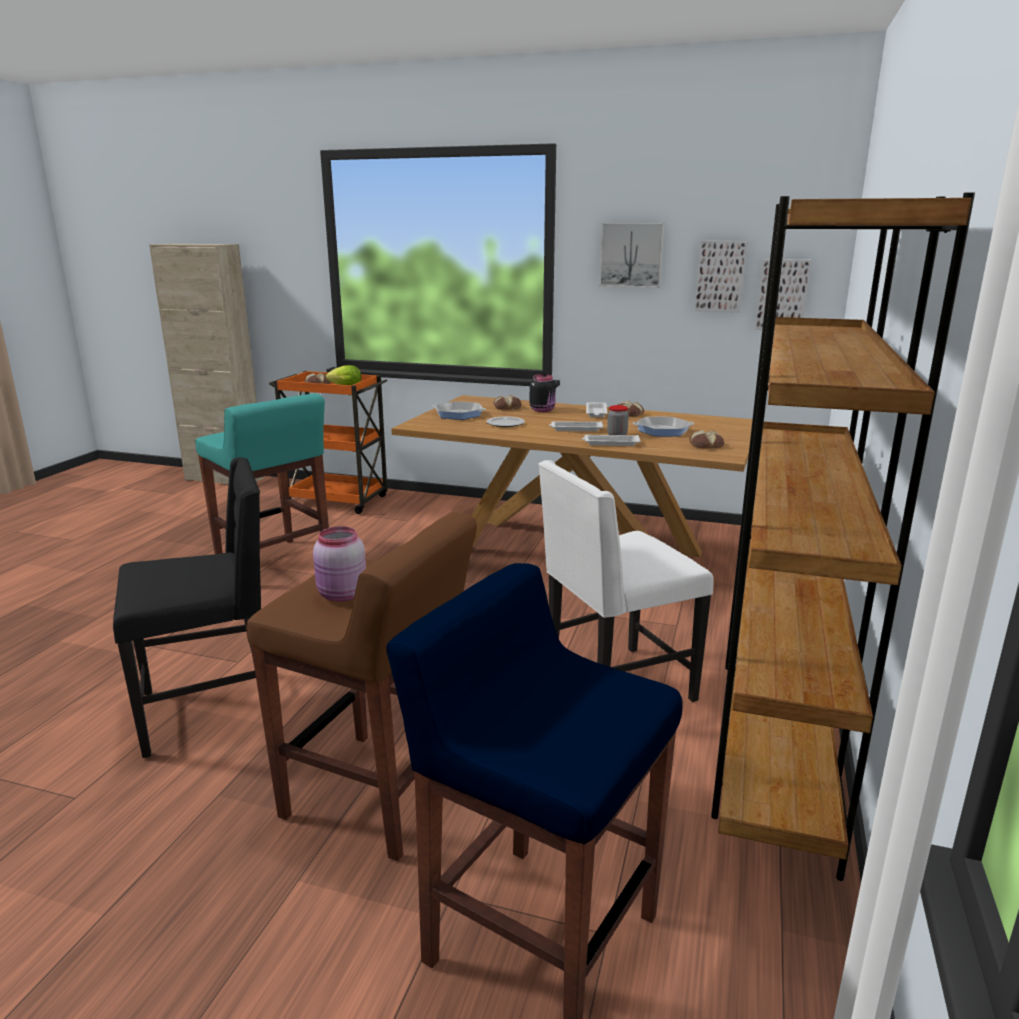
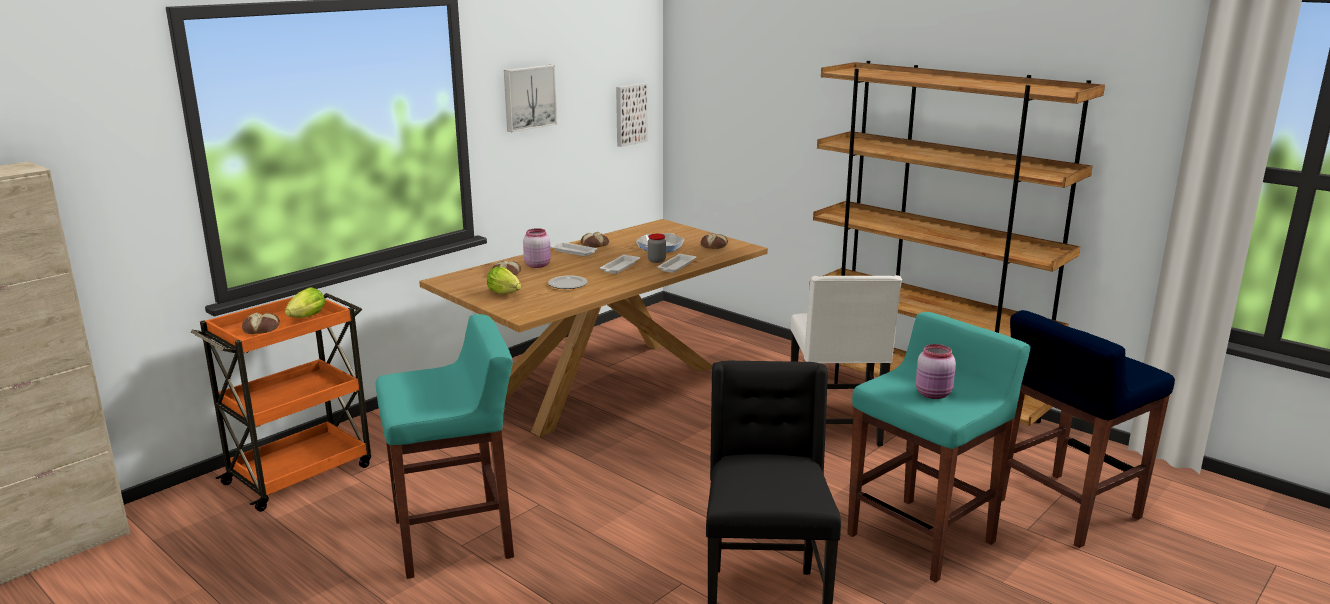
camera: 65 degrees left, 0 degrees up
brown stool [246,512,477,861] -> turquoise stool [847,312,1031,583]
frying pan [432,401,486,420] -> lettuce [487,267,521,294]
black jar [530,374,556,412] -> pink jar [523,228,551,268]
picture [695,241,747,312] -> none

